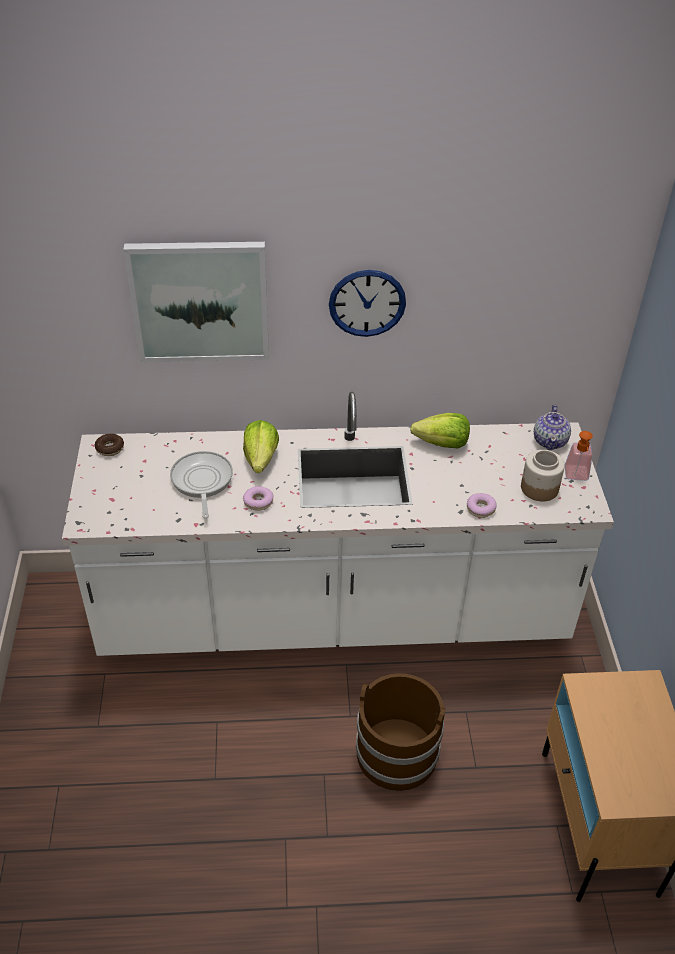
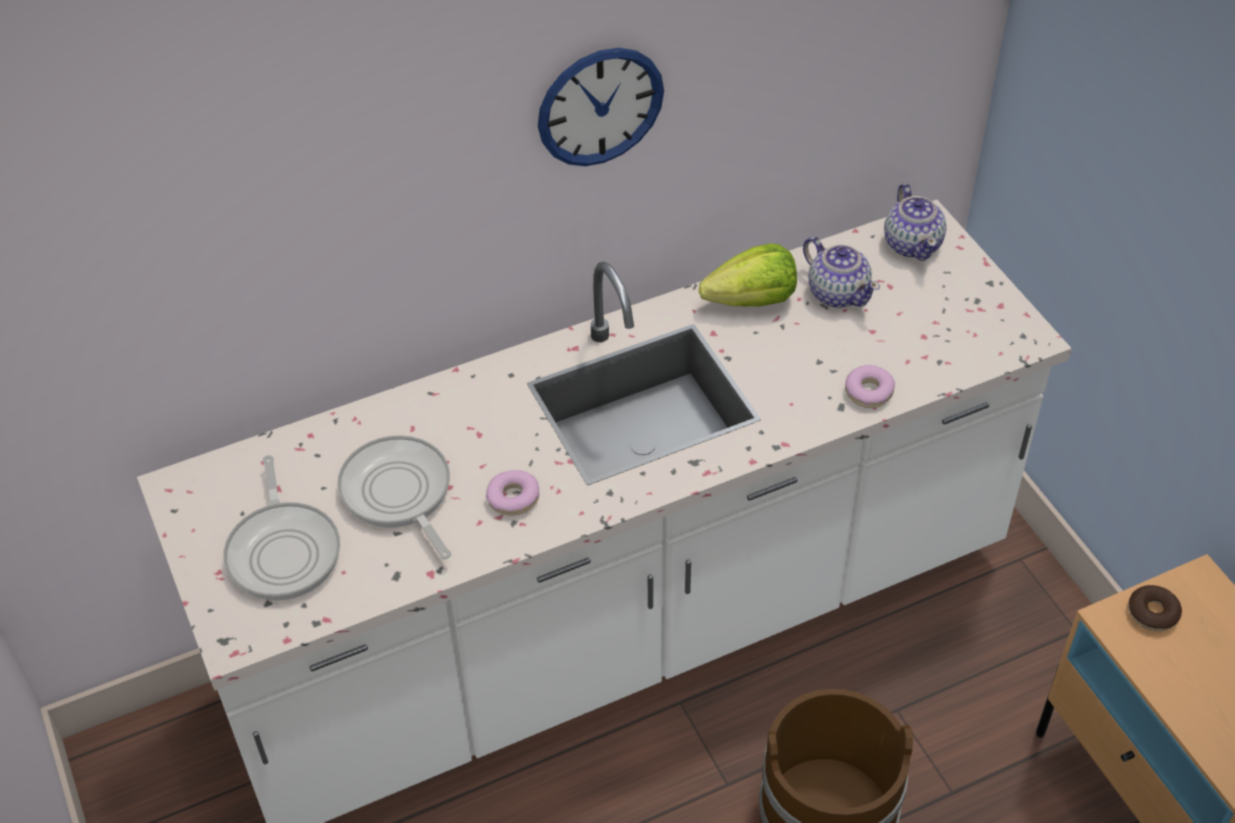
camera: 20 degrees left, 5 degrees up
donut [95,434,124,456] -> donut moved to [1128,585,1182,631]
picture [123,242,269,362] -> none
lettuce [243,420,279,473] -> none
jar [521,450,565,501] -> none
soap dispenser [565,431,593,481] -> none
none -> frying pan [223,455,340,601]
none -> teapot [803,236,880,308]

